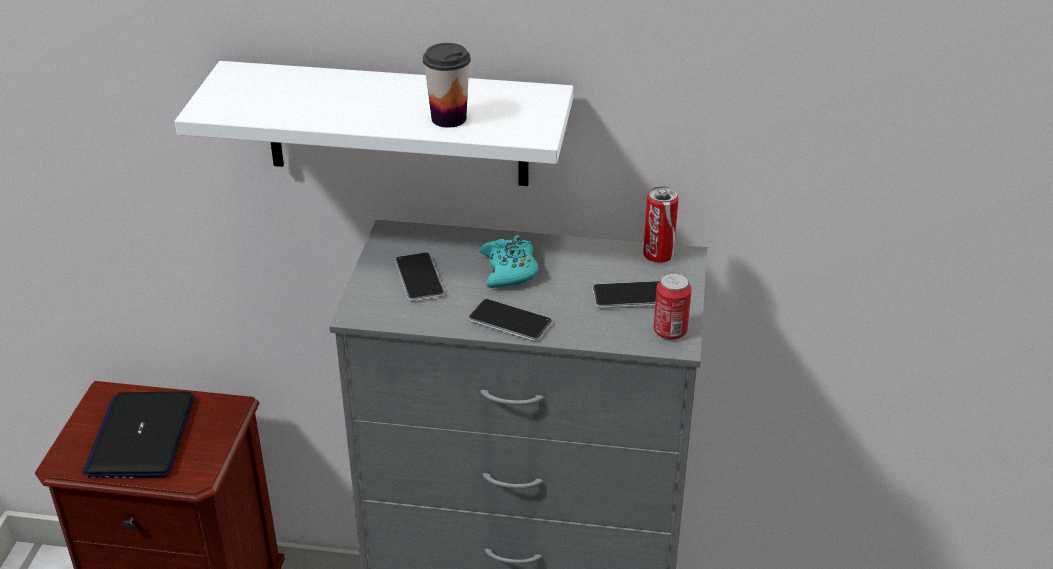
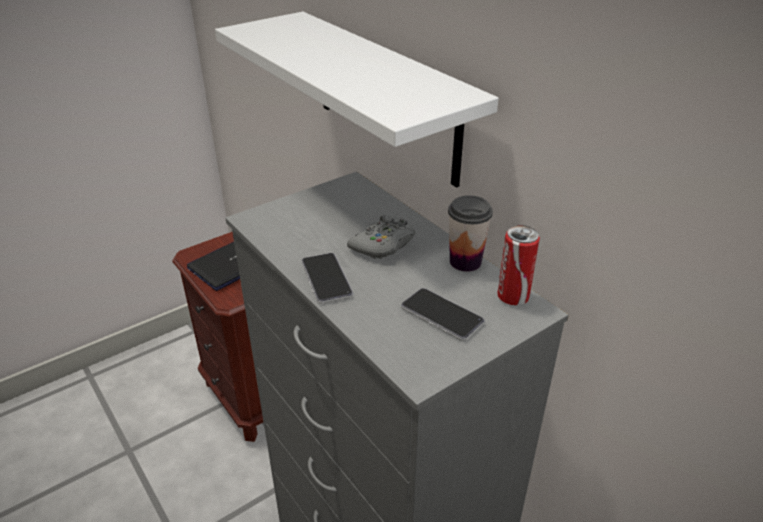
camera: 45 degrees right, 0 degrees up
phone [395,252,445,302] -> none
cup [423,43,471,128] -> cup moved to [448,195,493,272]
turquoise game controller [479,235,538,288] -> grey game controller [347,215,416,259]
can [654,273,692,340] -> none

